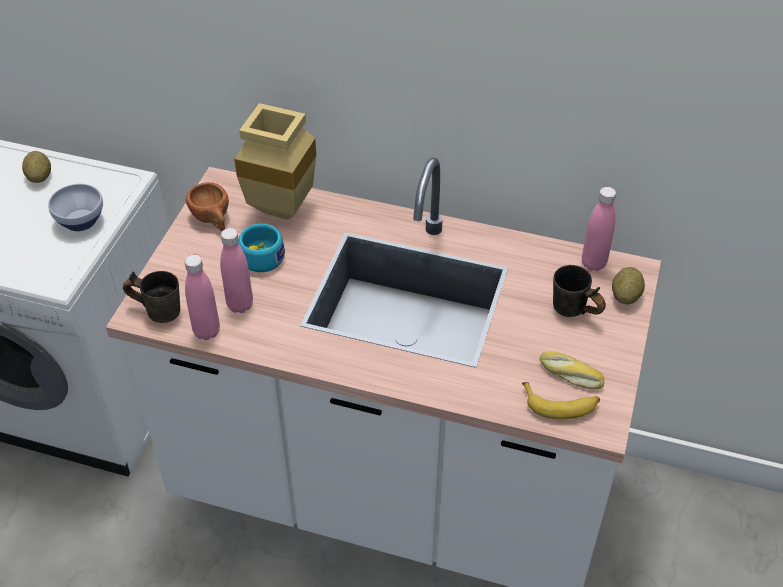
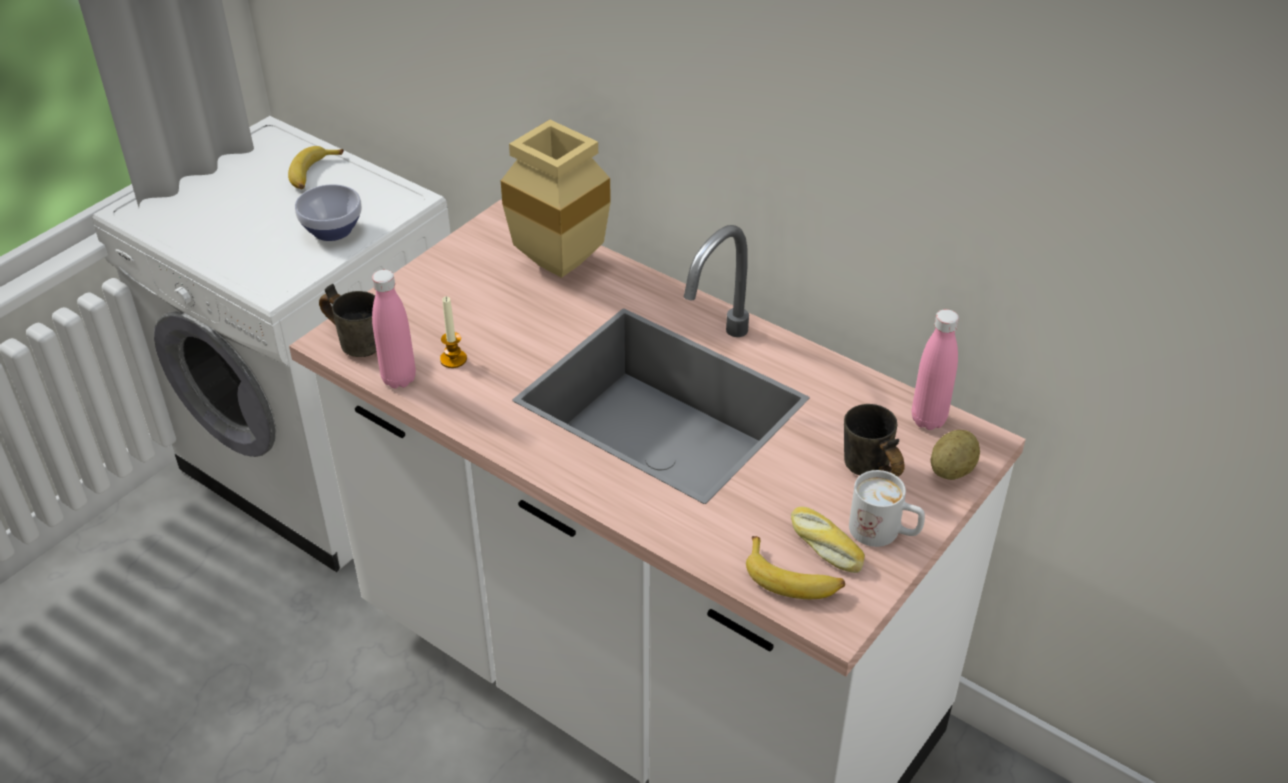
camera: 20 degrees right, 5 degrees down
potato [22,151,51,183] -> banana [288,146,344,189]
brown cup [186,182,229,231] -> none
pink bottle [220,228,253,313] -> candle [440,296,467,368]
turquoise cup [238,224,285,272] -> none
none -> white mug [849,470,925,547]

